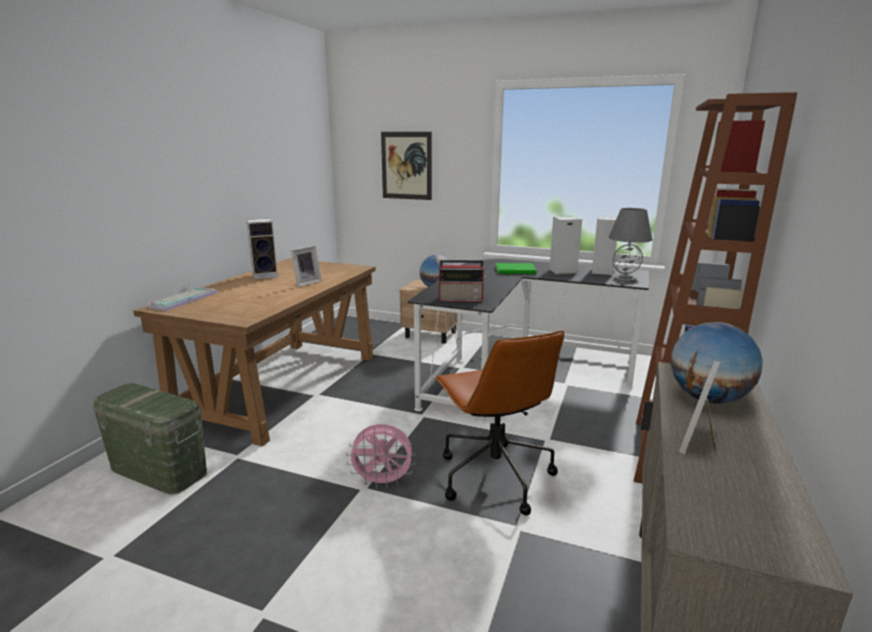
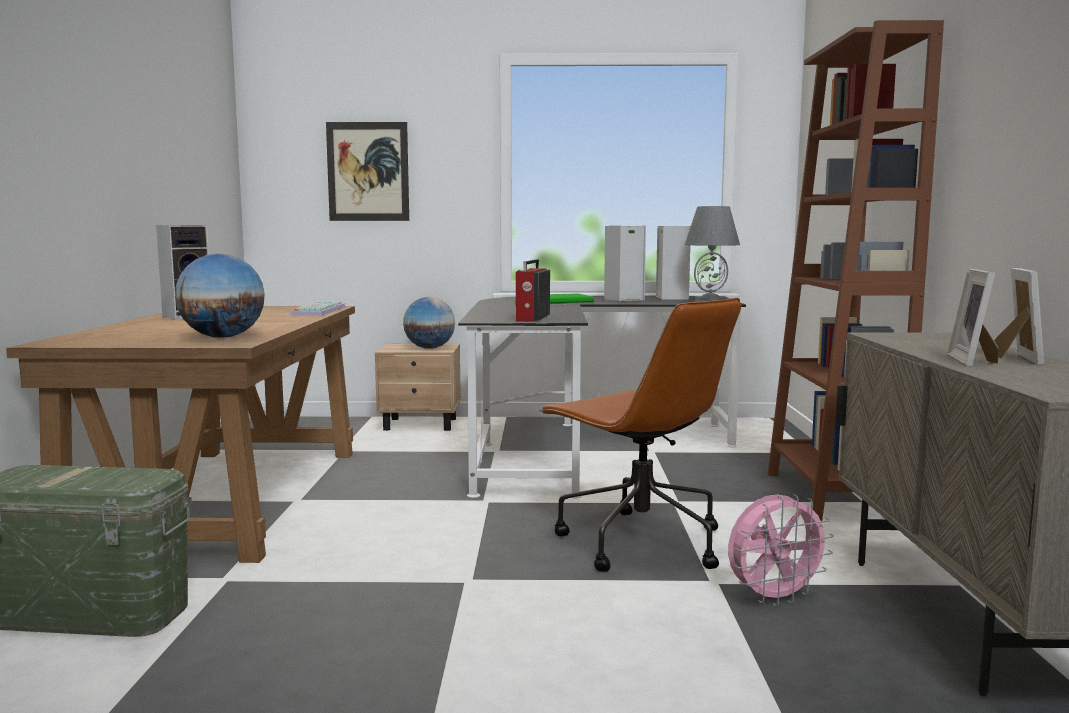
camera: 20 degrees left, 10 degrees down
keyboard [148,287,218,311] -> keyboard moved to [290,301,345,316]
picture frame [291,245,322,287] -> picture frame moved to [994,268,1044,365]
pink fan [346,424,415,488] -> pink fan moved to [728,494,834,606]
radio [439,260,486,302] -> radio turned 120 degrees clockwise [515,259,550,322]
globe [671,322,763,404] -> globe moved to [175,253,265,338]

